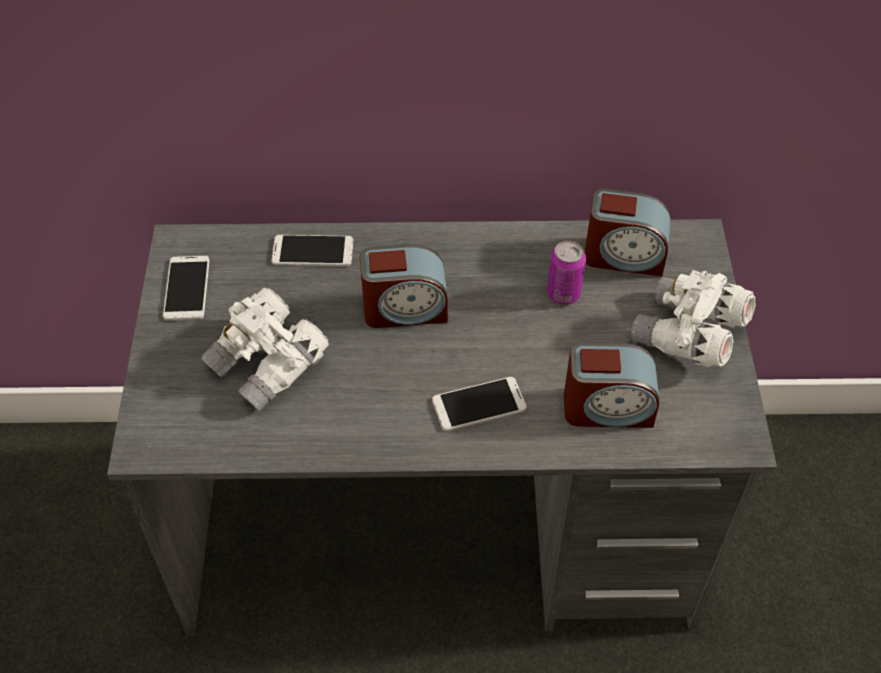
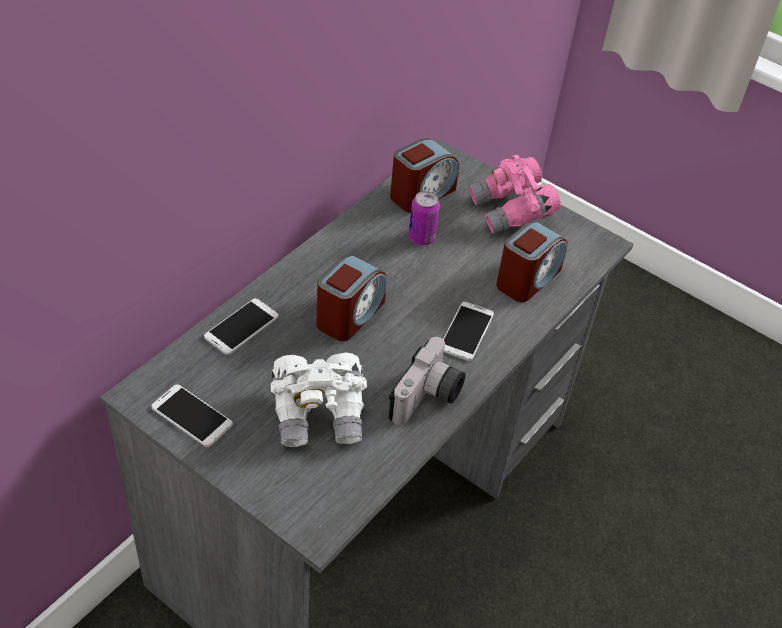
camera: 55 degrees left, 5 degrees down
white binoculars [631,270,755,367] -> pink binoculars [468,155,561,234]
none -> camera [389,337,465,425]

